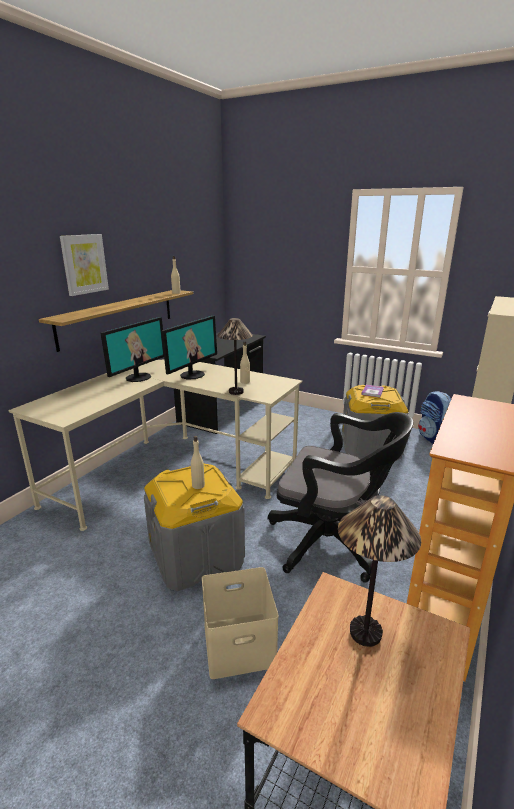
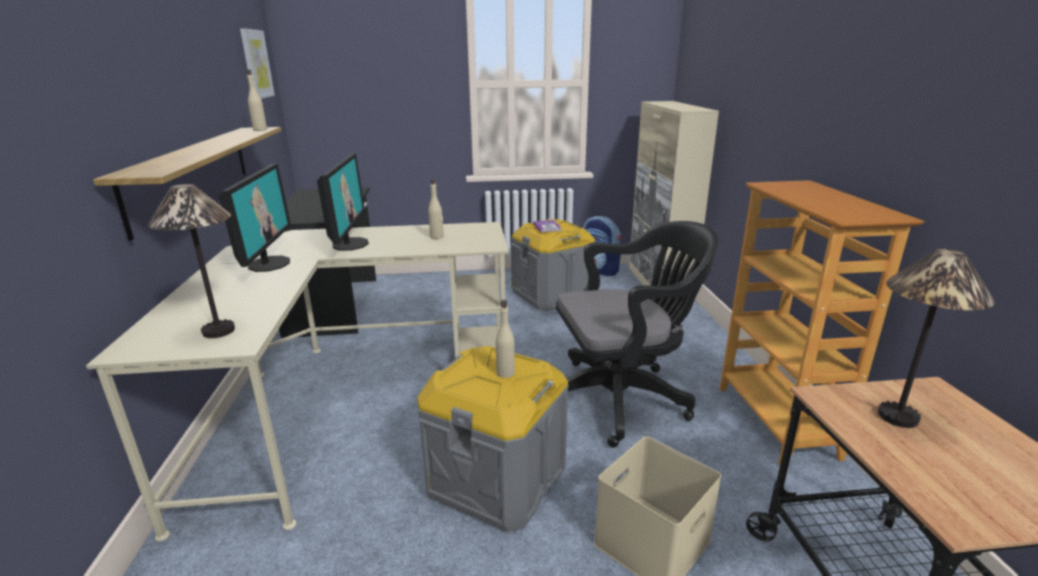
camera: 35 degrees left, 0 degrees up
picture [60,234,109,296] -> picture moved to [240,28,275,99]
table lamp [217,318,253,395] -> table lamp moved to [148,184,235,338]

